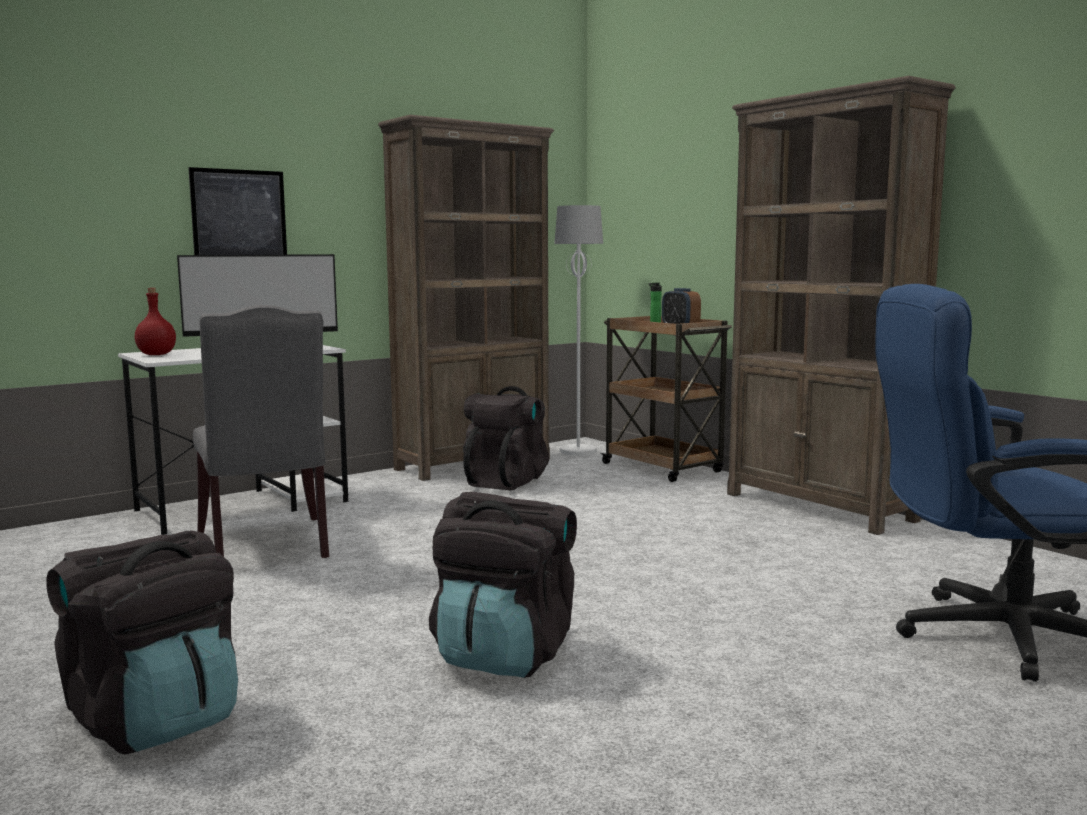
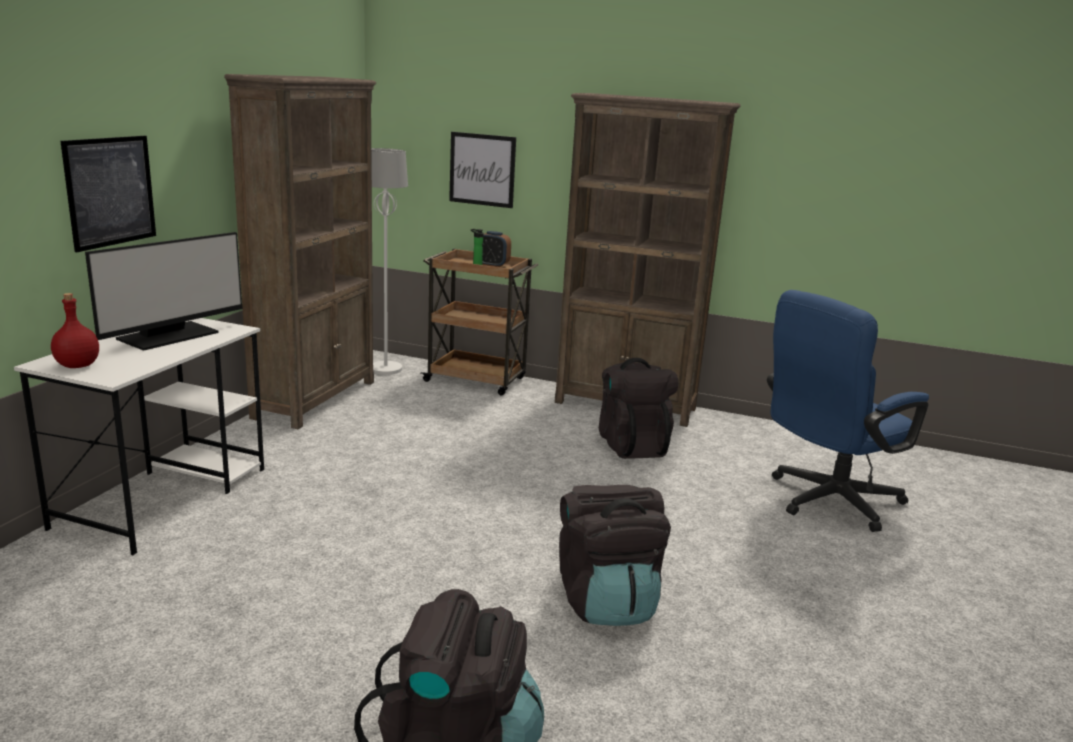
camera: 35 degrees left, 10 degrees up
grey chair [193,305,329,558] -> none
black backpack [463,386,549,490] -> black backpack moved to [599,358,678,459]
none -> picture [449,132,516,208]

